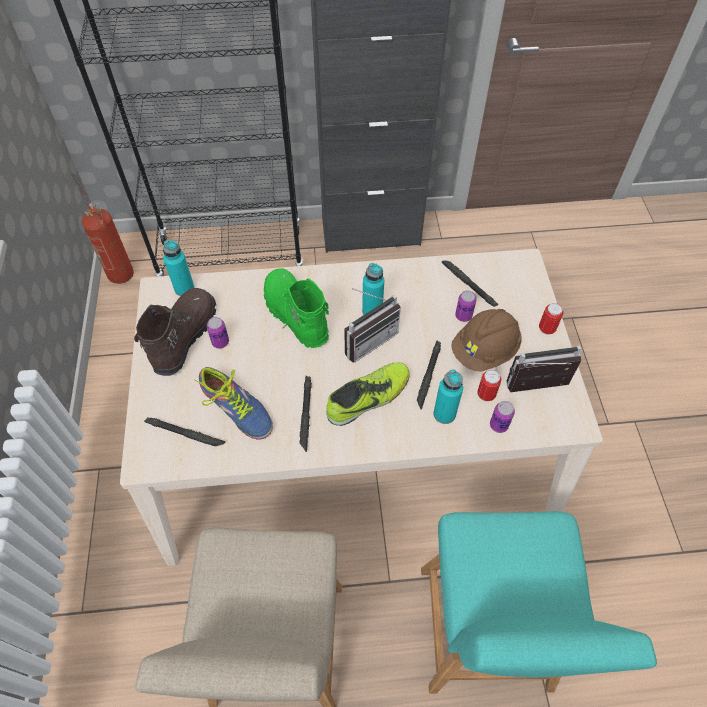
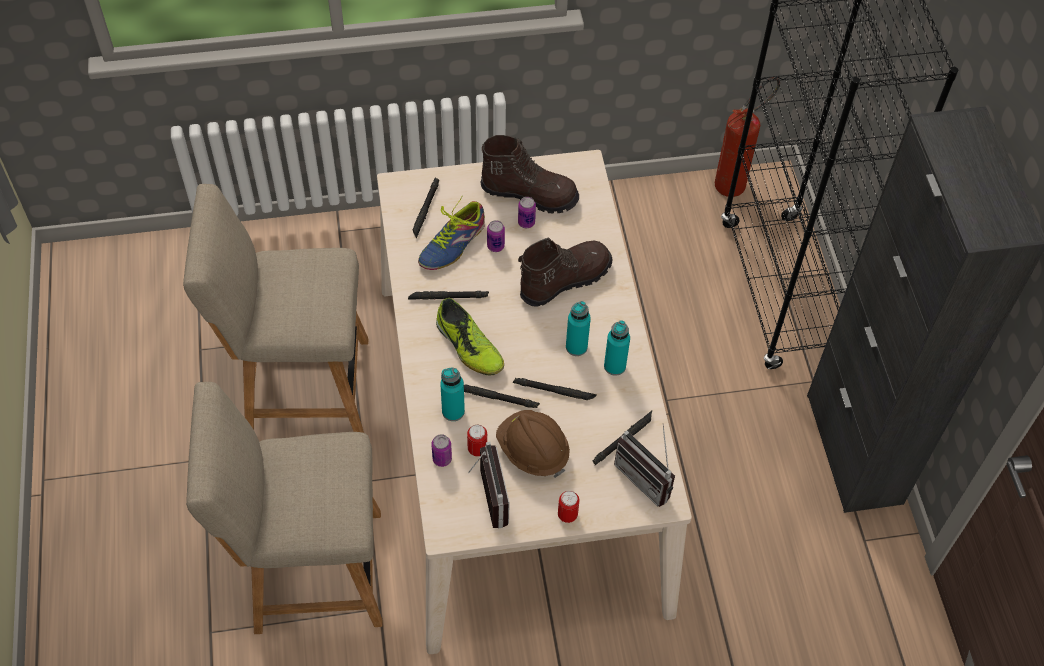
camera: 85 degrees right, 0 degrees up
turquoise bottle [163,240,195,296] -> turquoise bottle moved to [604,320,630,376]
green boot [264,268,329,348] -> brown boot [518,238,612,307]
radio [344,288,401,363] -> radio moved to [614,423,675,507]
turquoise chair [421,511,657,694] -> beige chair [186,382,383,634]
can [455,290,476,322] -> can moved to [487,220,505,252]
none -> black flashlight [513,378,597,400]

